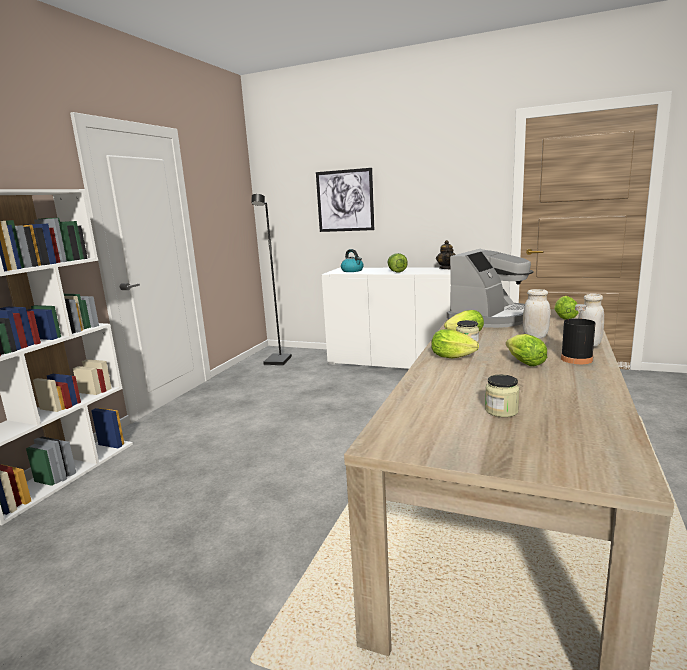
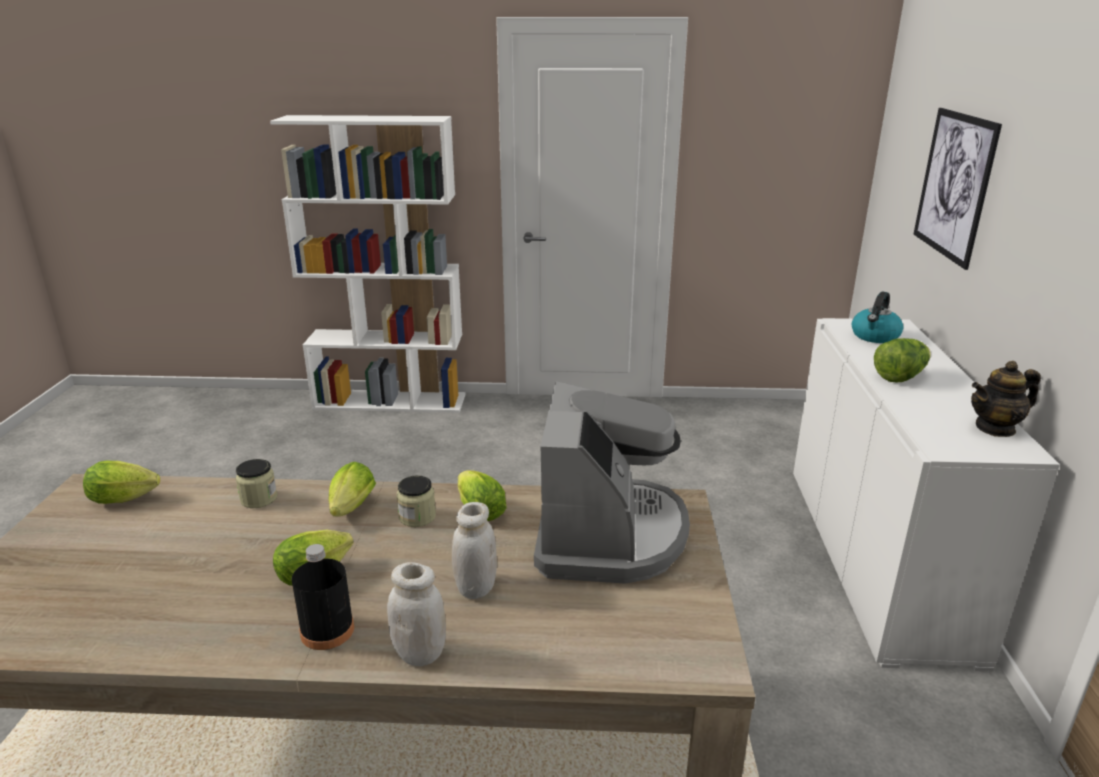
camera: 70 degrees right, 10 degrees up
black floor lamp [251,194,292,366] -> none
coffee machine [447,249,533,328] -> coffee machine turned 105 degrees counterclockwise [534,381,690,584]
jar [485,374,520,417] -> jar moved to [236,459,277,508]
lettuce [554,296,579,320] -> lettuce moved to [83,461,160,504]

